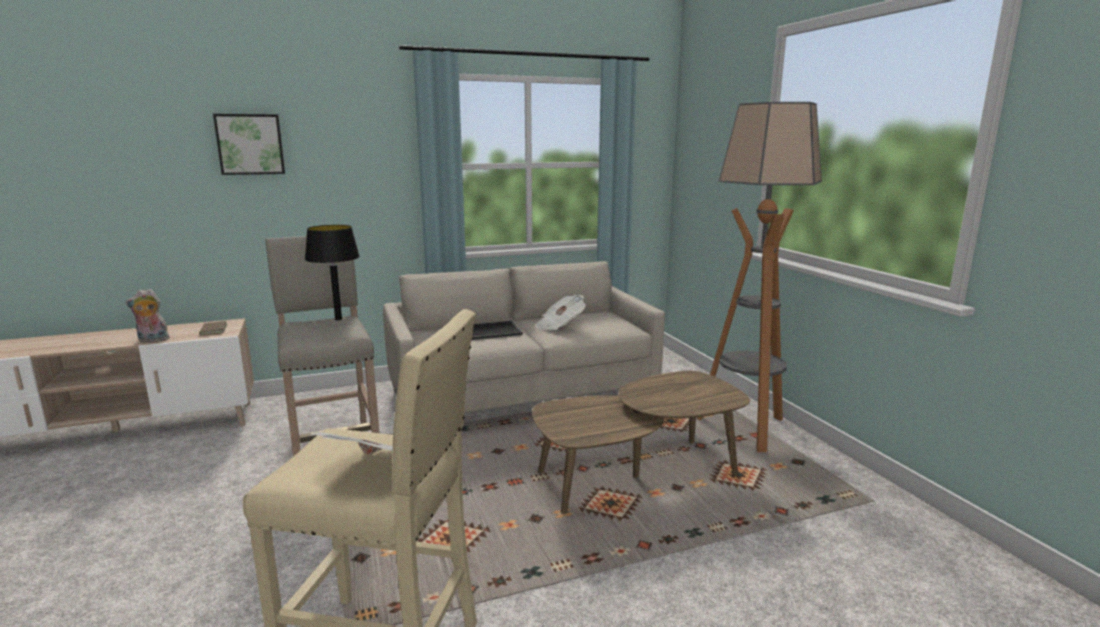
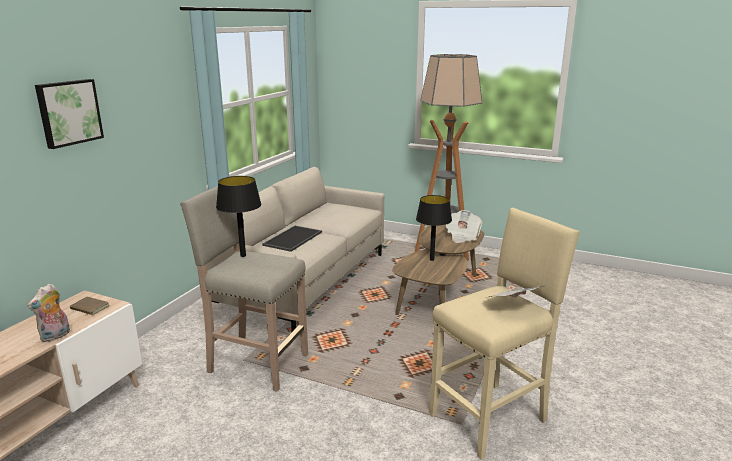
camera: 45 degrees left, 5 degrees up
newspaper [535,295,586,330] -> newspaper moved to [445,210,482,243]
none -> black table lamp [416,195,452,261]

